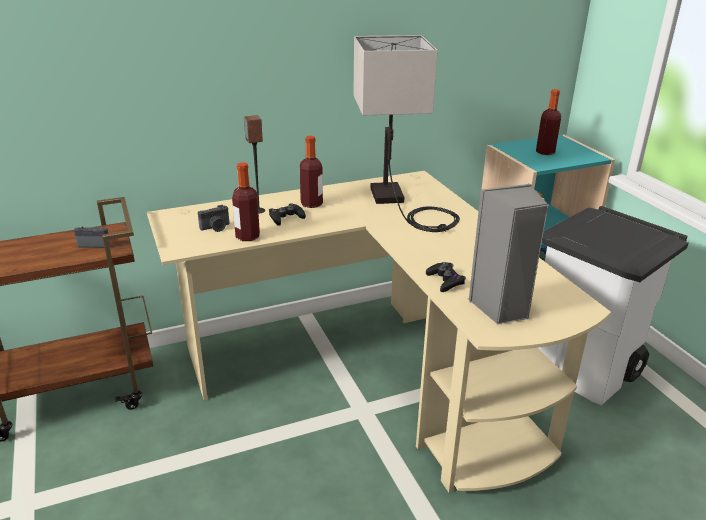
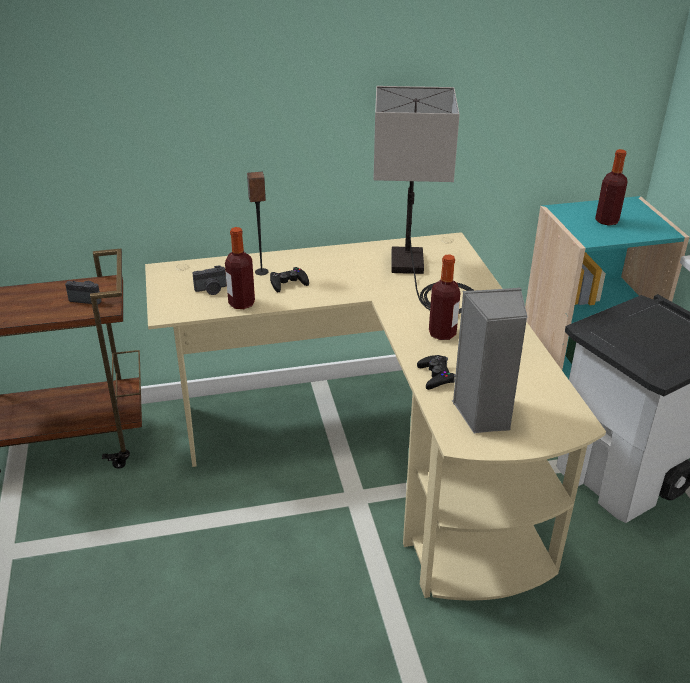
camera: 10 degrees right, 5 degrees up
bottle [300,136,323,208] -> bottle moved to [429,255,460,340]

